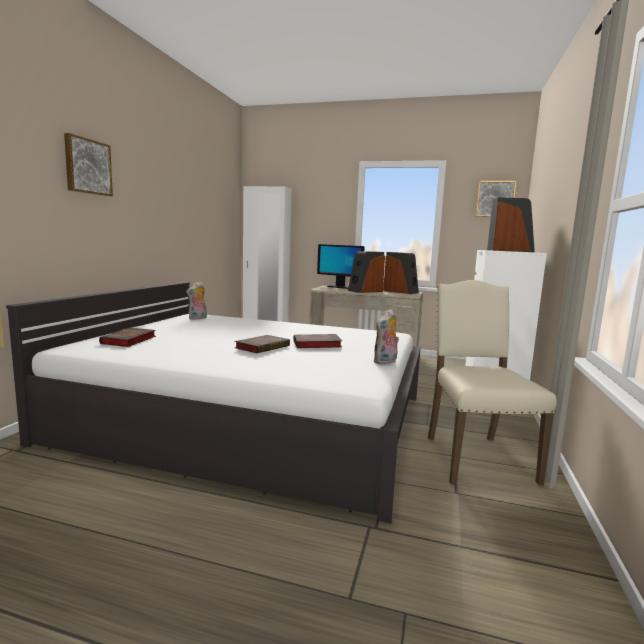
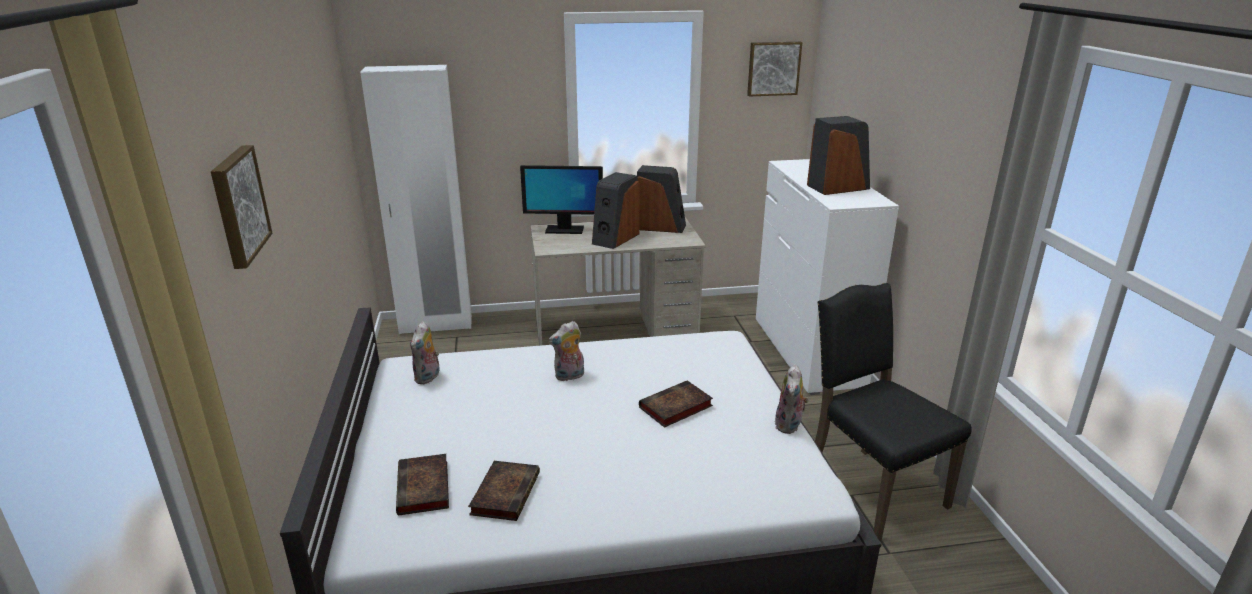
camera: 25 degrees left, 15 degrees up
book [235,335,290,353] -> book moved to [468,461,540,521]
beige chair [428,280,557,485] -> black chair [815,283,971,541]
none -> plush toy [549,321,584,381]

